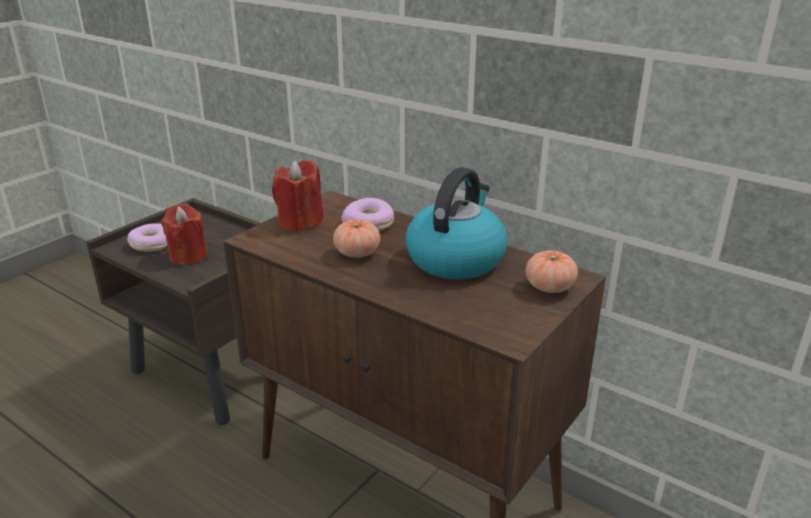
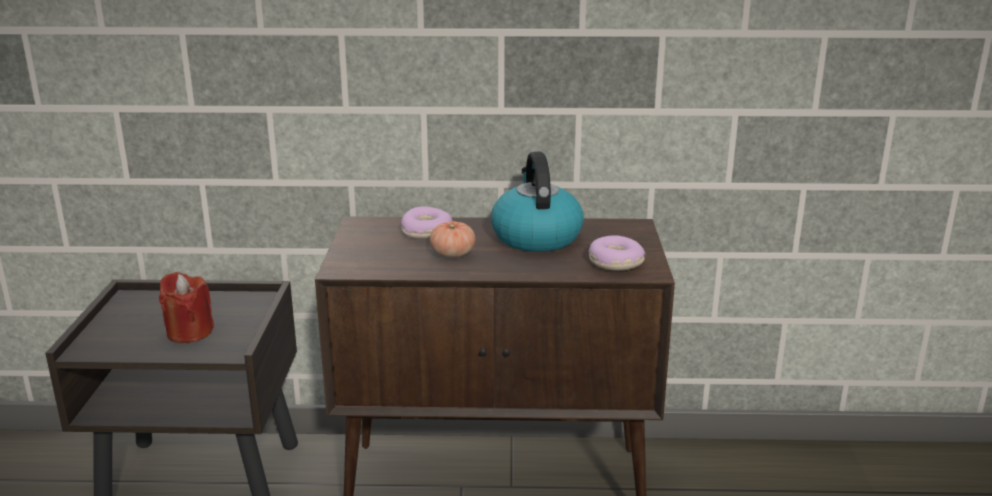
camera: 35 degrees left, 5 degrees down
donut [127,224,167,251] -> donut moved to [589,235,645,271]
red candle [272,160,324,232] -> none
tomato [526,250,578,293] -> none

